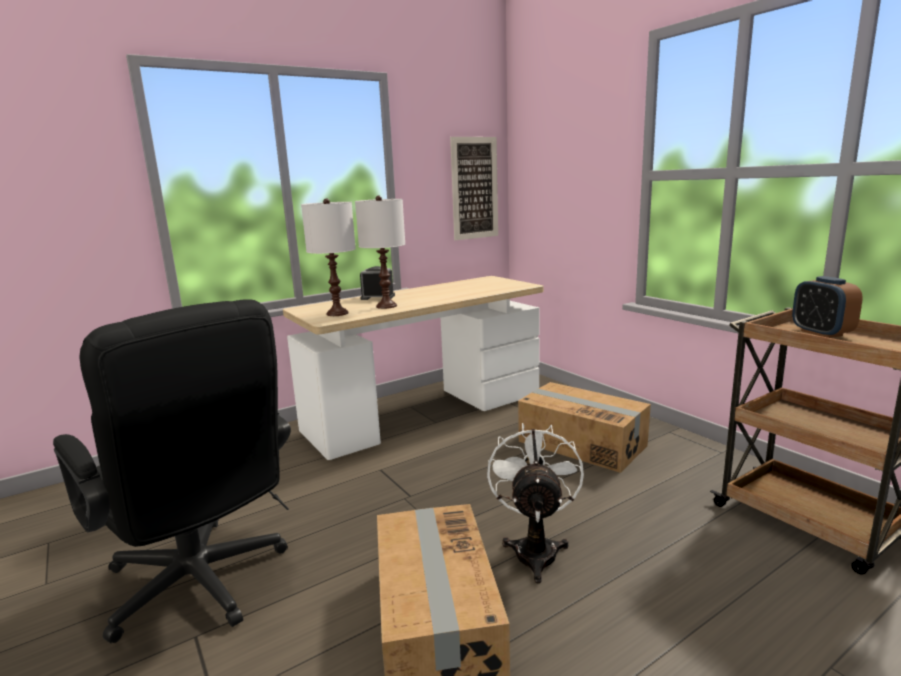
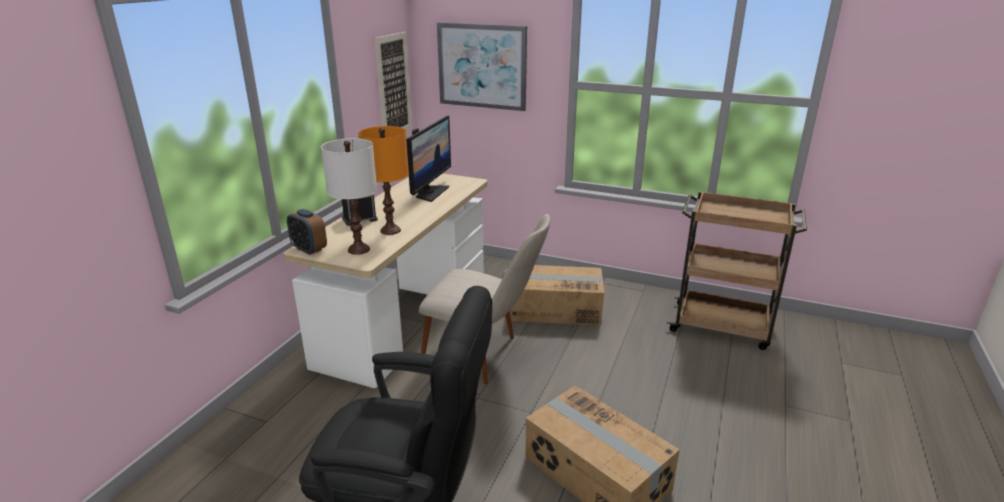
camera: 35 degrees left, 10 degrees up
white table lamp [355,196,405,309] -> orange table lamp [358,126,409,235]
white fan [487,423,584,584] -> none
alarm clock [792,276,863,338] -> alarm clock moved to [287,209,327,255]
none -> monitor [406,116,451,202]
none -> beige chair [419,214,550,384]
none -> picture [437,22,527,111]

